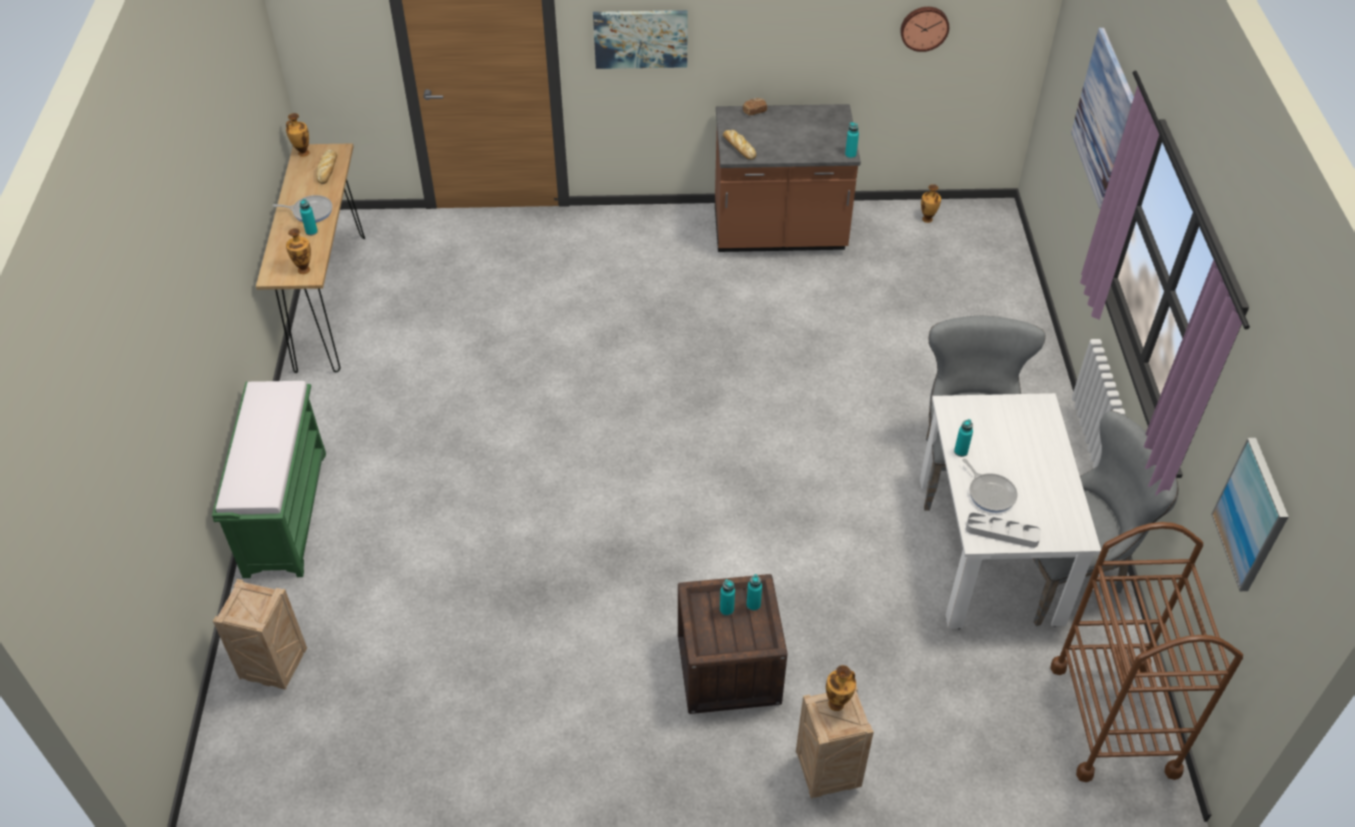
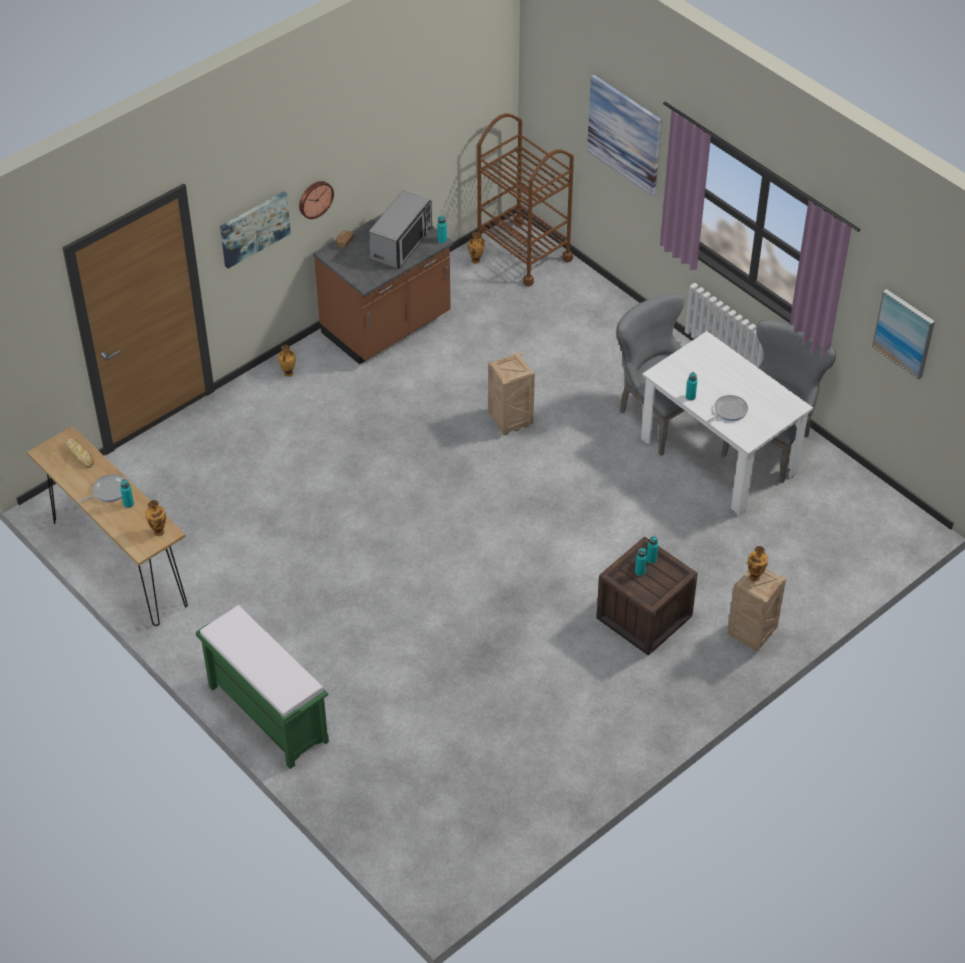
camera: 40 degrees left, 0 degrees up
crate [213,579,307,689] -> crate moved to [488,351,535,435]
vase [286,113,310,157] -> vase moved to [278,345,295,377]
bread [723,130,756,160] -> none
wall clock [900,7,949,52] -> wall clock moved to [299,181,334,219]
frying pan [962,459,1017,513] -> frying pan turned 60 degrees counterclockwise [707,395,748,423]
grey tray [966,512,1041,548] -> none
brown cart [1050,522,1243,782] -> brown cart moved to [477,113,574,287]
none -> microwave [369,191,432,269]

